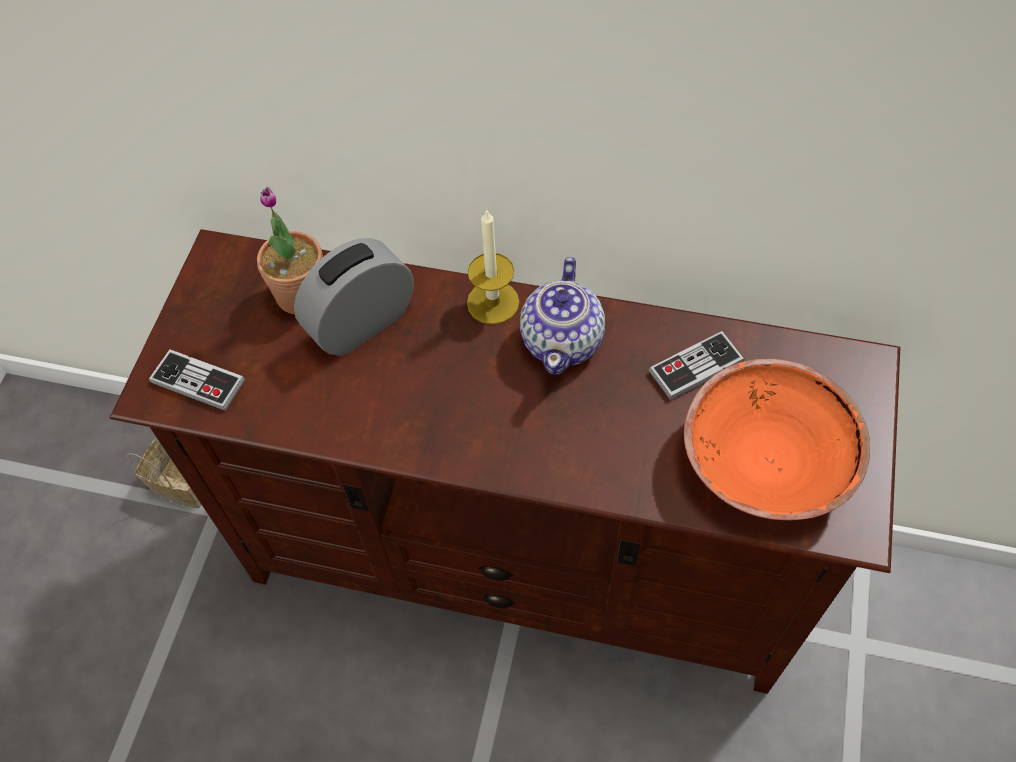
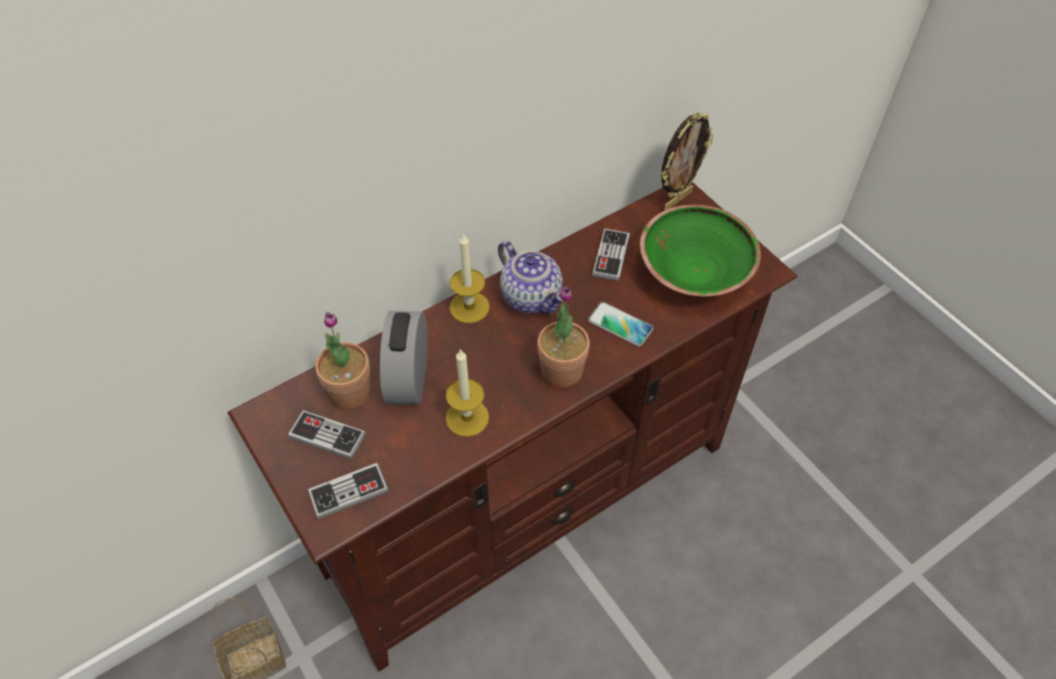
camera: 50 degrees left, 5 degrees down
orange bowl [684,359,870,520] -> green bowl [640,205,761,297]
none -> game controller [288,410,366,460]
none -> candle [445,349,489,437]
none -> potted plant [537,287,590,388]
none -> phone [588,302,653,347]
none -> picture frame [661,112,713,210]

